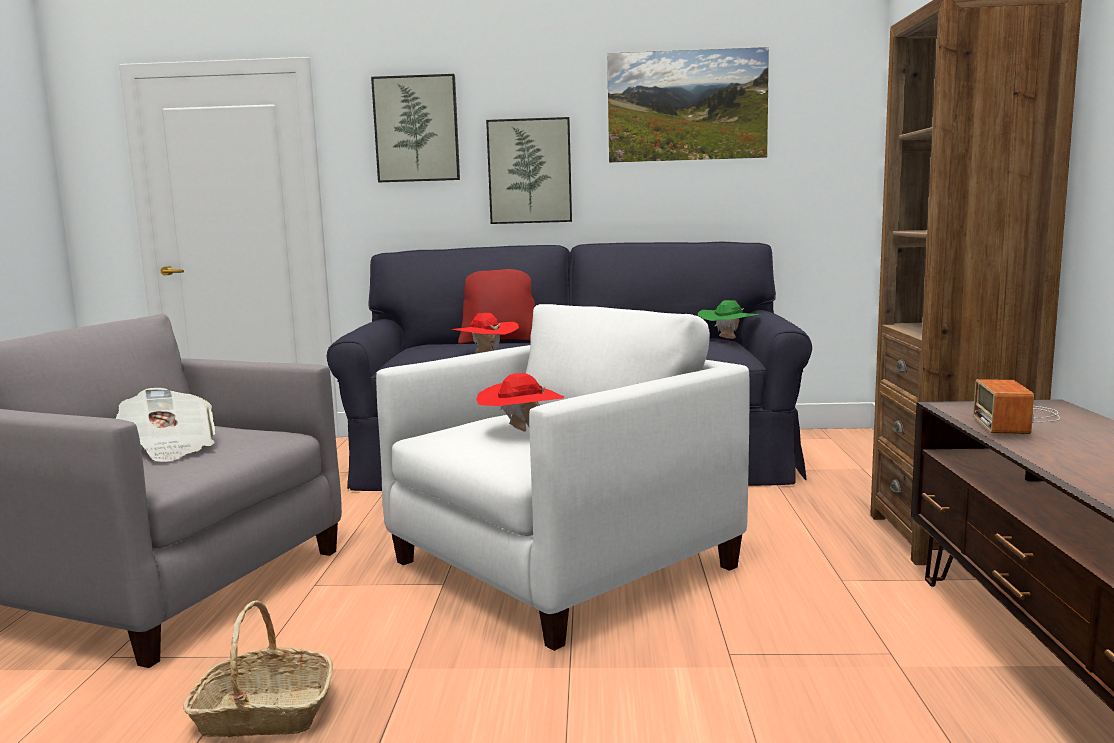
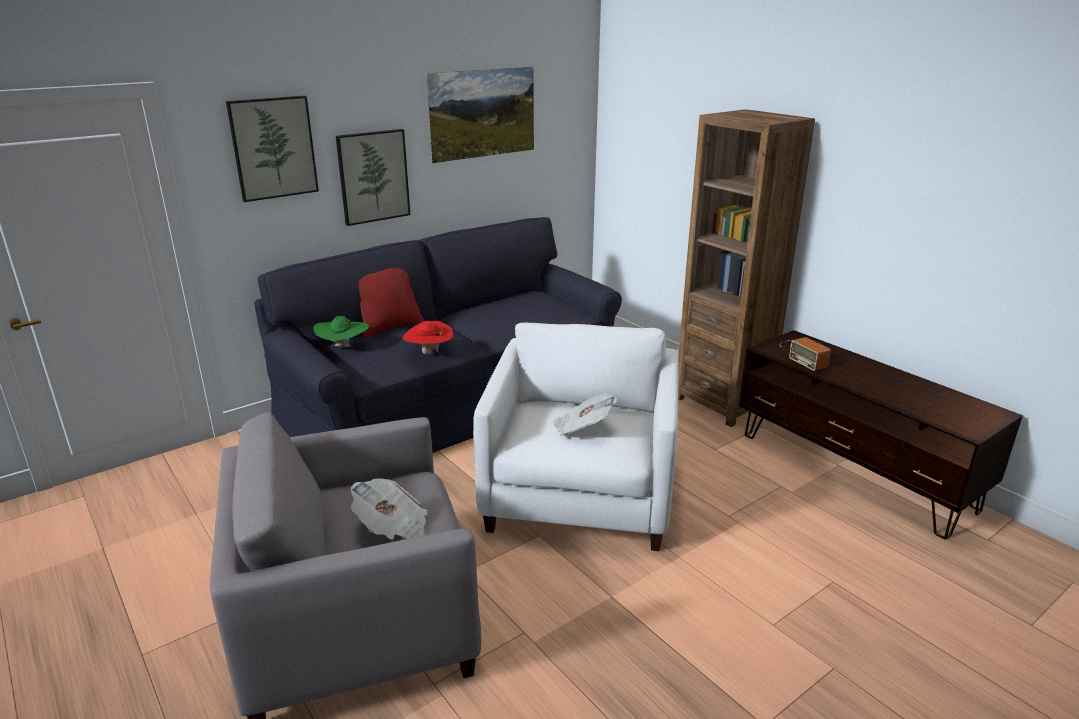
camera: 40 degrees left, 15 degrees up
basket [183,600,333,737] -> none
red hat [476,373,564,432] -> newspaper [553,392,617,436]
green hat [698,300,758,339] -> green hat moved to [313,316,369,347]

